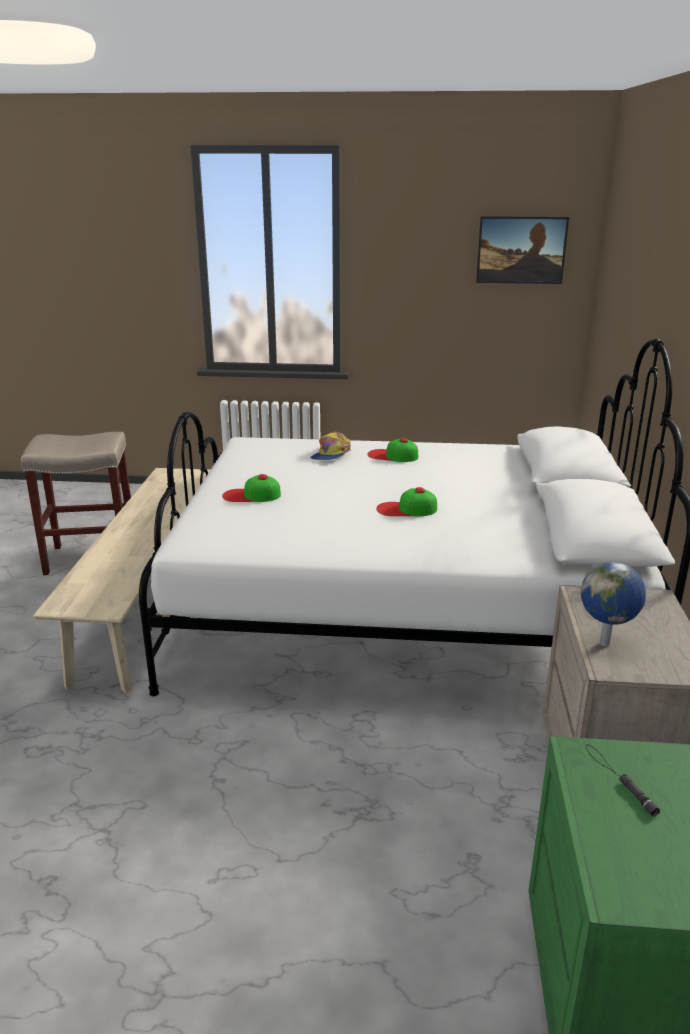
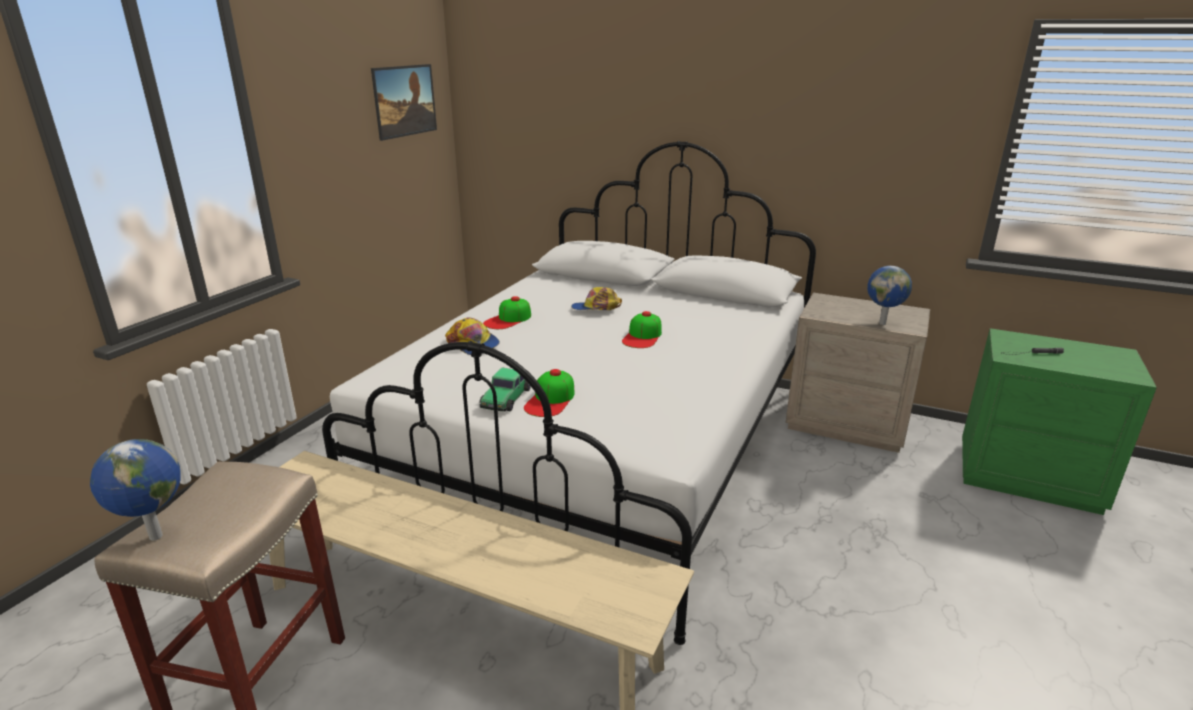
camera: 70 degrees left, 0 degrees up
none -> globe [90,439,181,541]
none -> toy car [479,368,531,412]
none -> cap [571,287,622,310]

